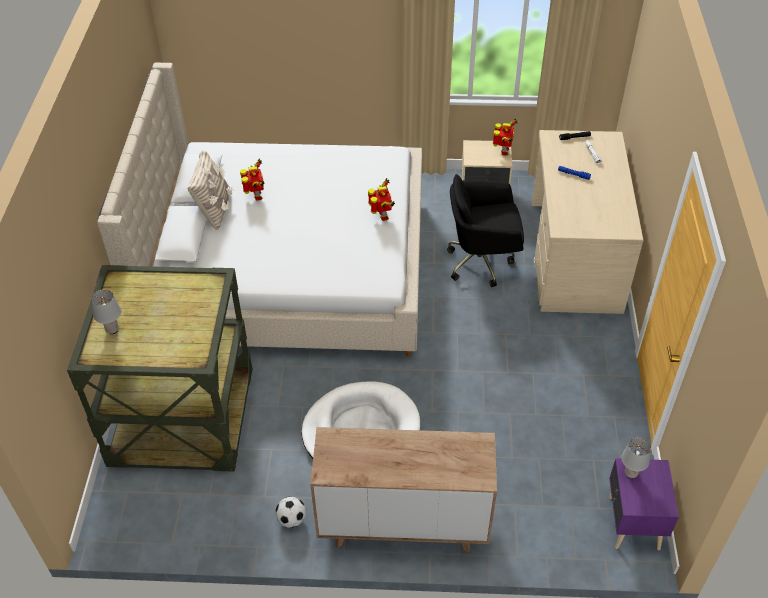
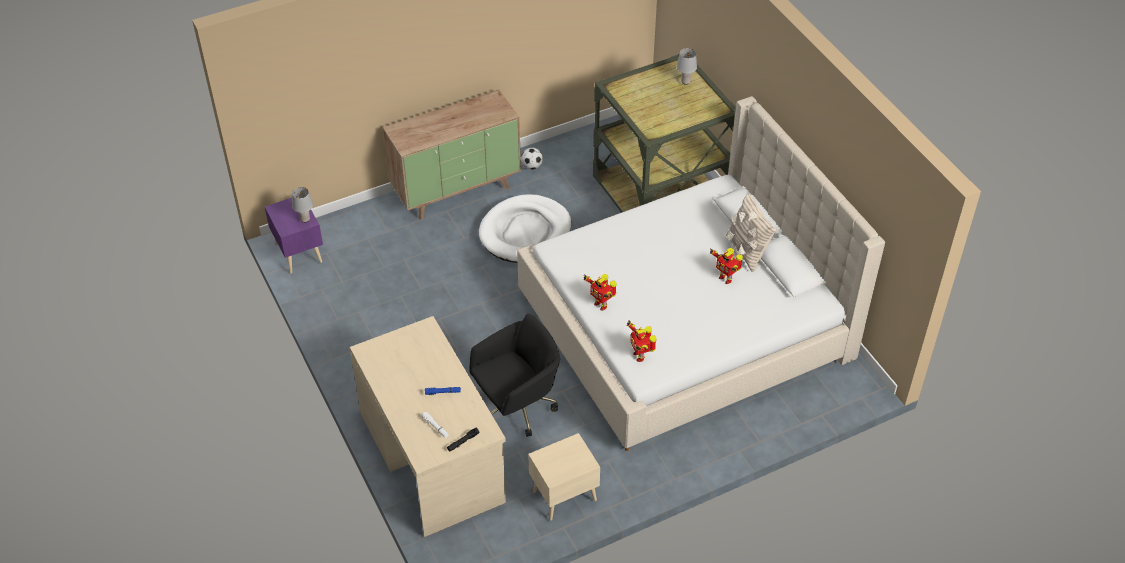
camera: 150 degrees right, 0 degrees up
toy robot [493,118,517,156] -> toy robot moved to [627,320,656,362]

